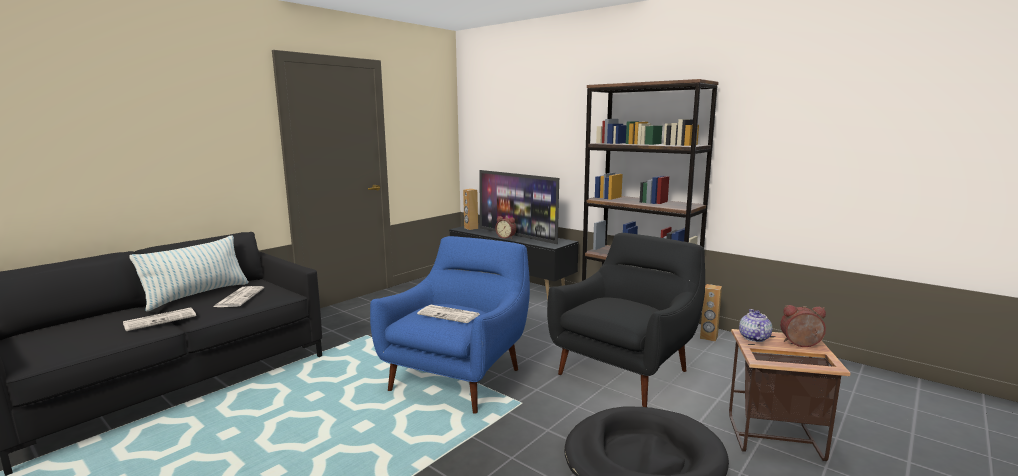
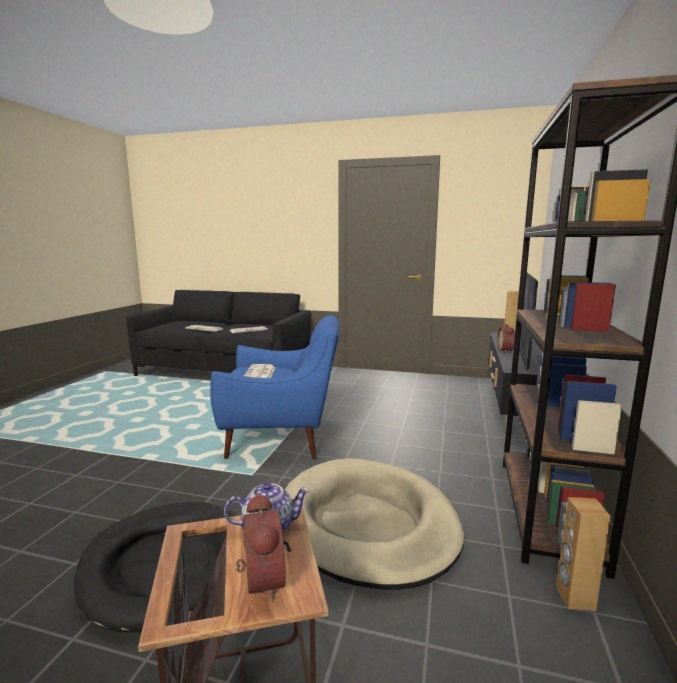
camera: 65 degrees right, 0 degrees up
pillow [129,235,249,311] -> none
black armchair [547,233,705,407] -> beige dog bed [285,458,464,590]

